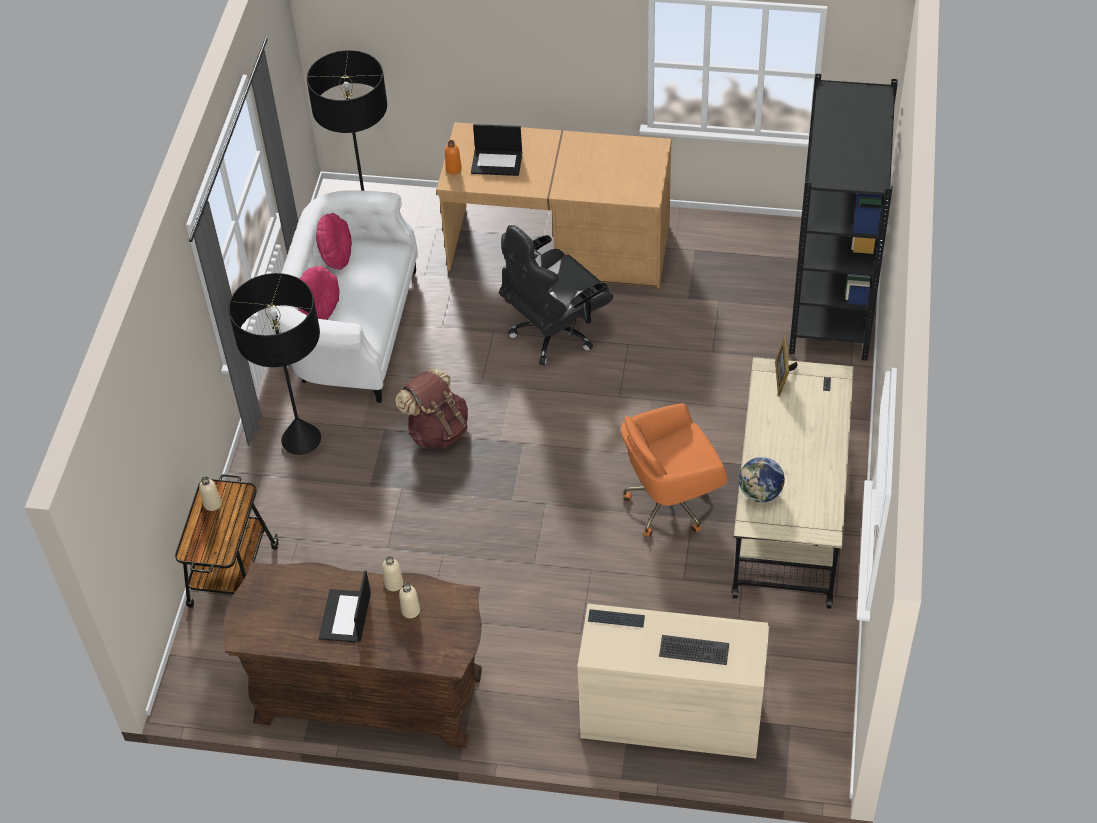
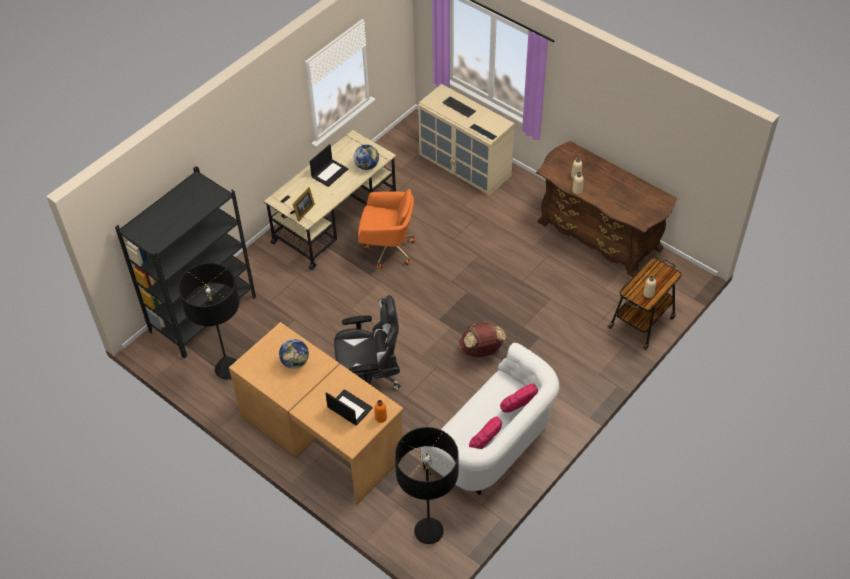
camera: 150 degrees left, 0 degrees up
black floor lamp [229,273,321,455] -> black floor lamp moved to [178,263,240,379]
laptop [319,571,371,643] -> laptop moved to [310,144,348,187]
none -> globe [279,339,309,369]

